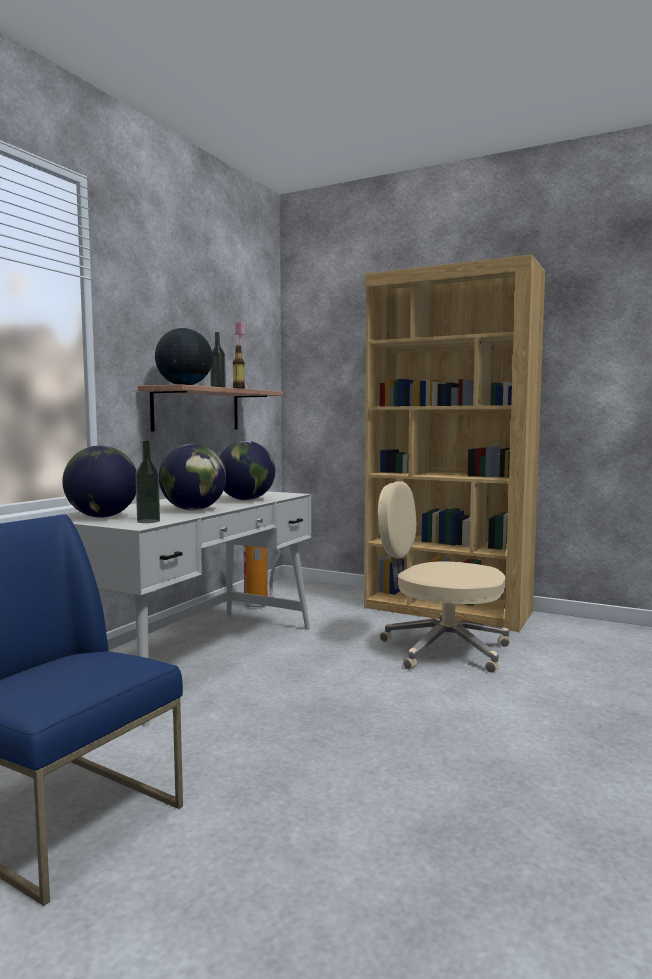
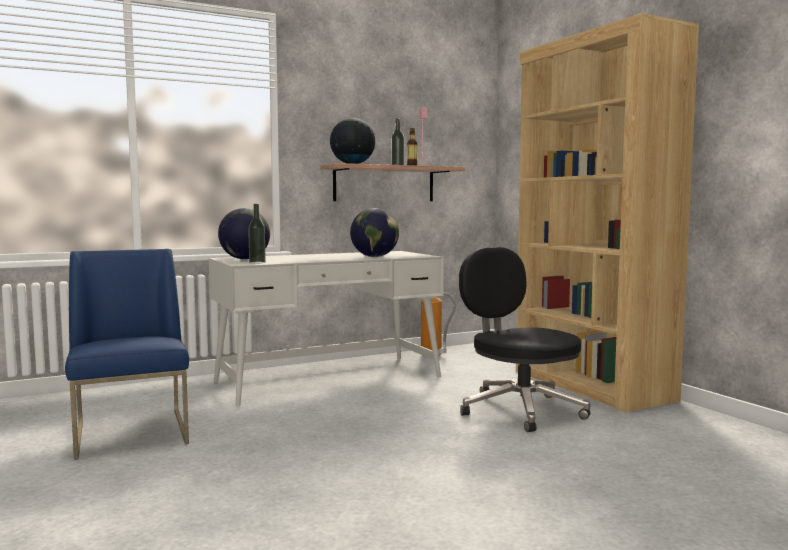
camera: 35 degrees right, 0 degrees up
globe [159,443,226,510] -> none
beige office chair [378,481,510,673] -> black office chair [459,247,591,432]

